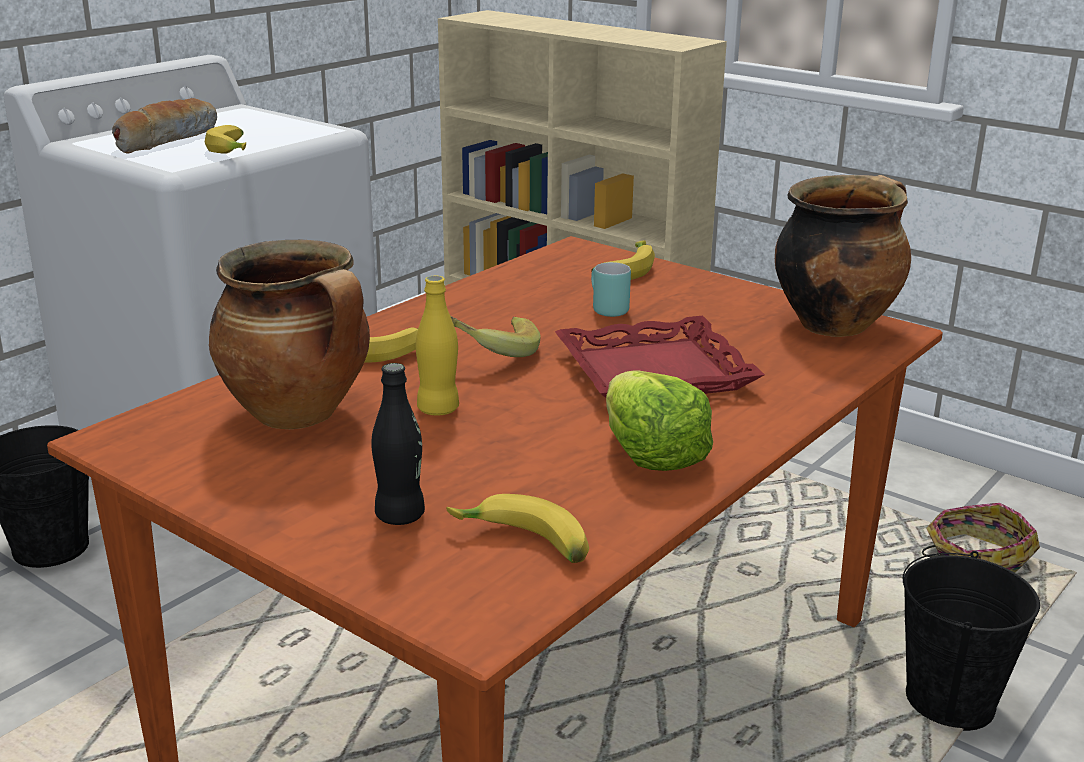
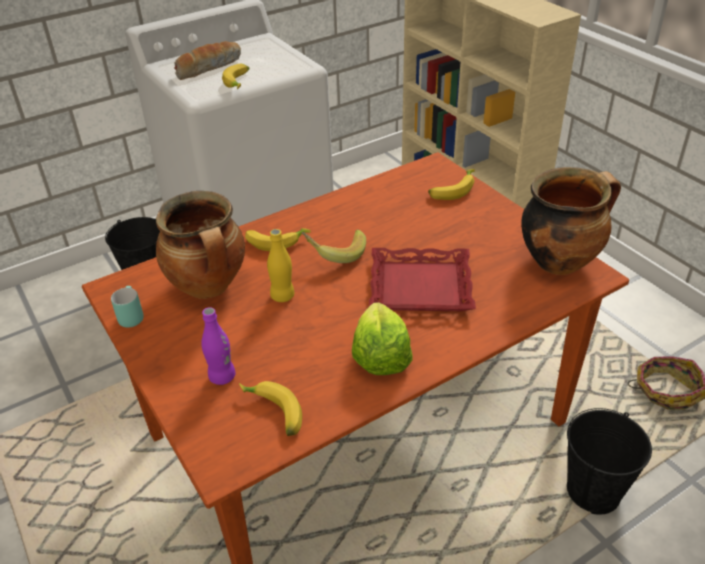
camera: 20 degrees right, 15 degrees up
black bottle [372,363,425,525] -> purple bottle [201,307,236,385]
turquoise mug [591,262,631,317] -> turquoise mug moved to [111,286,144,328]

